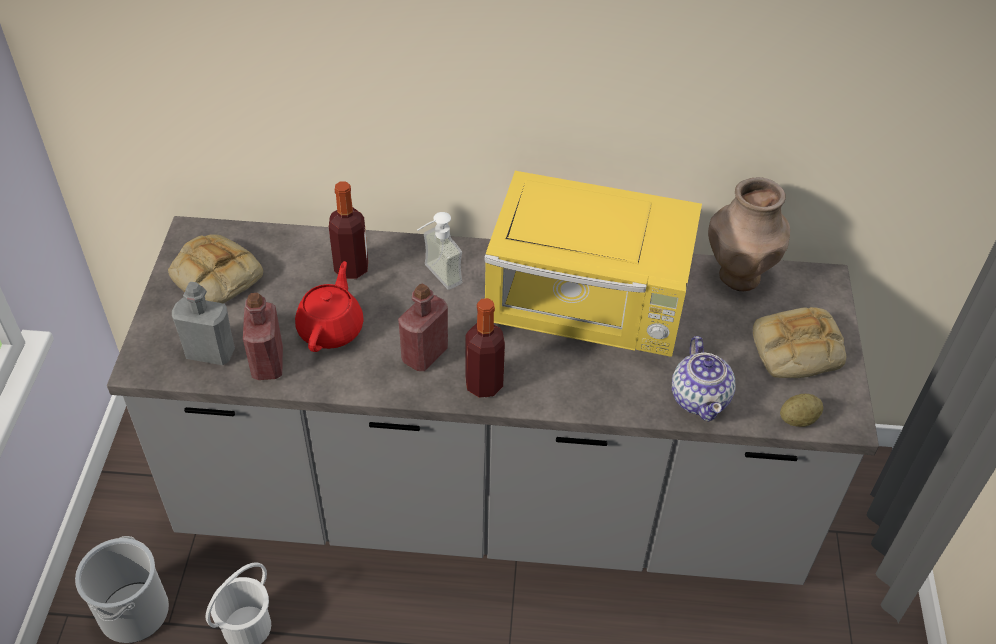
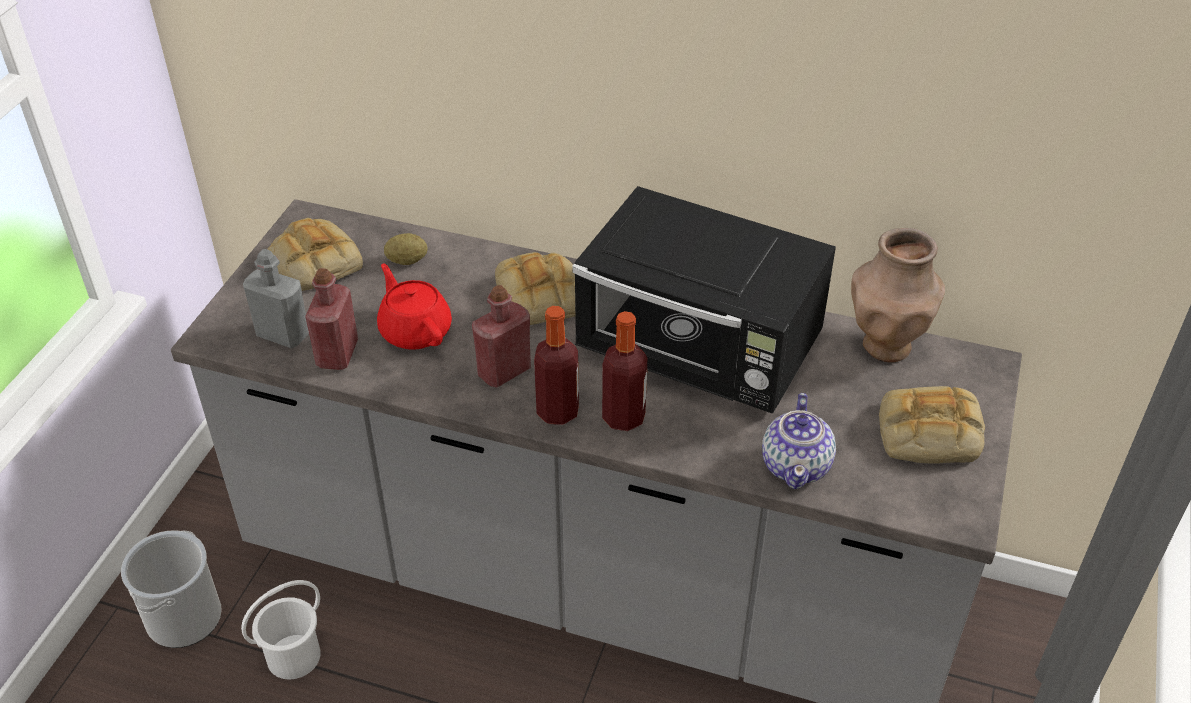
camera: 15 degrees right, 5 degrees down
red teapot [295,261,364,352] -> red teapot turned 60 degrees counterclockwise [377,264,452,350]
bottle [329,181,368,279] -> bottle moved to [602,311,648,431]
soap dispenser [417,212,462,290] -> bread [495,252,575,325]
yellow microwave [484,171,702,357] -> black microwave [572,186,836,413]
potato [780,394,823,427] -> potato moved to [384,233,428,265]

